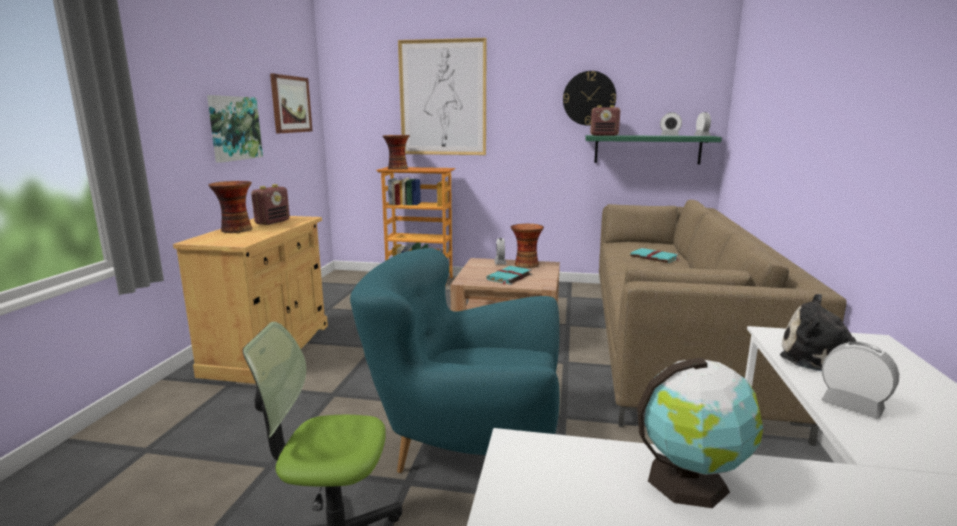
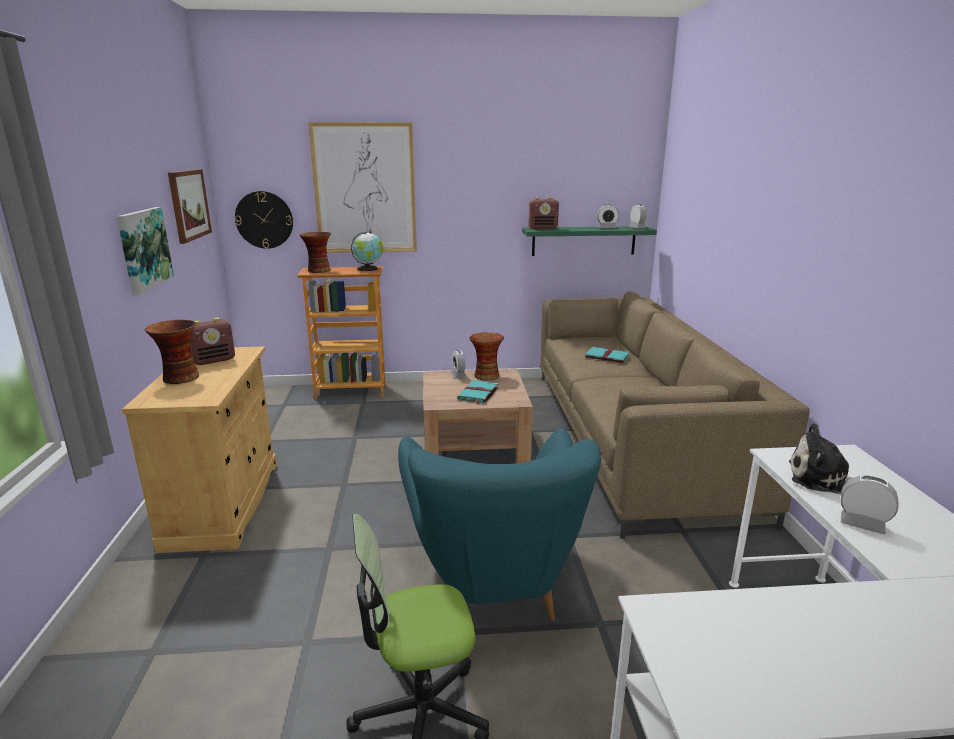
camera: 15 degrees left, 5 degrees up
radio [251,184,290,225] -> radio turned 45 degrees clockwise [190,318,235,365]
turquoise armchair [350,248,560,473] -> turquoise armchair turned 90 degrees counterclockwise [398,428,601,621]
wall clock [563,71,616,125] -> wall clock moved to [235,191,293,249]
globe [637,358,763,508] -> globe moved to [351,232,383,271]

